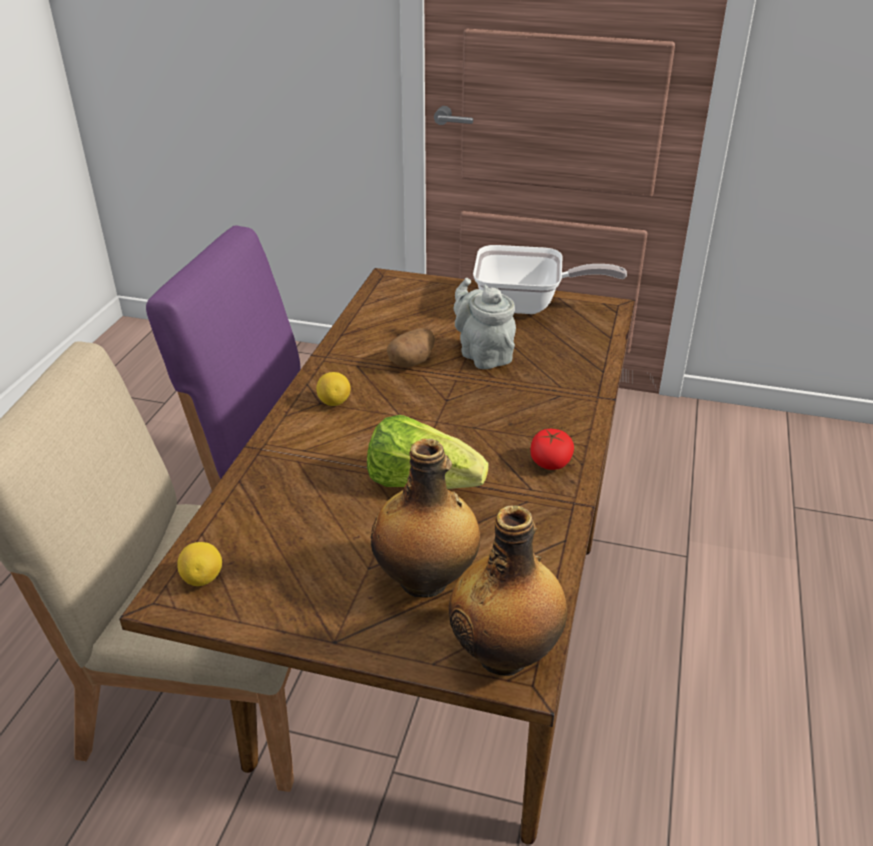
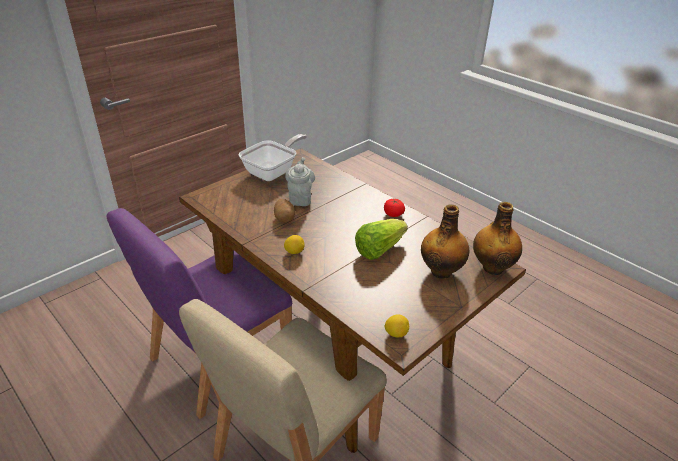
camera: 60 degrees left, 0 degrees up
grey teapot [454,278,516,369] -> grey teapot turned 90 degrees clockwise [285,157,315,206]

